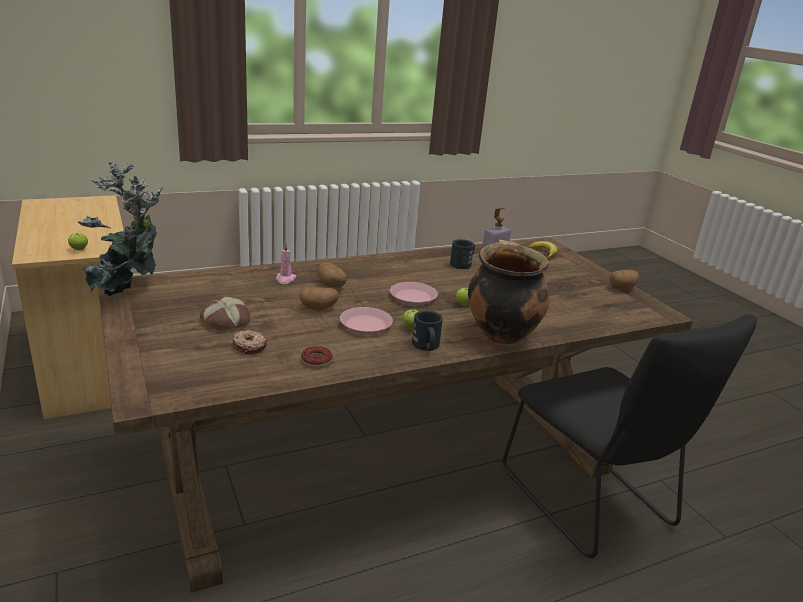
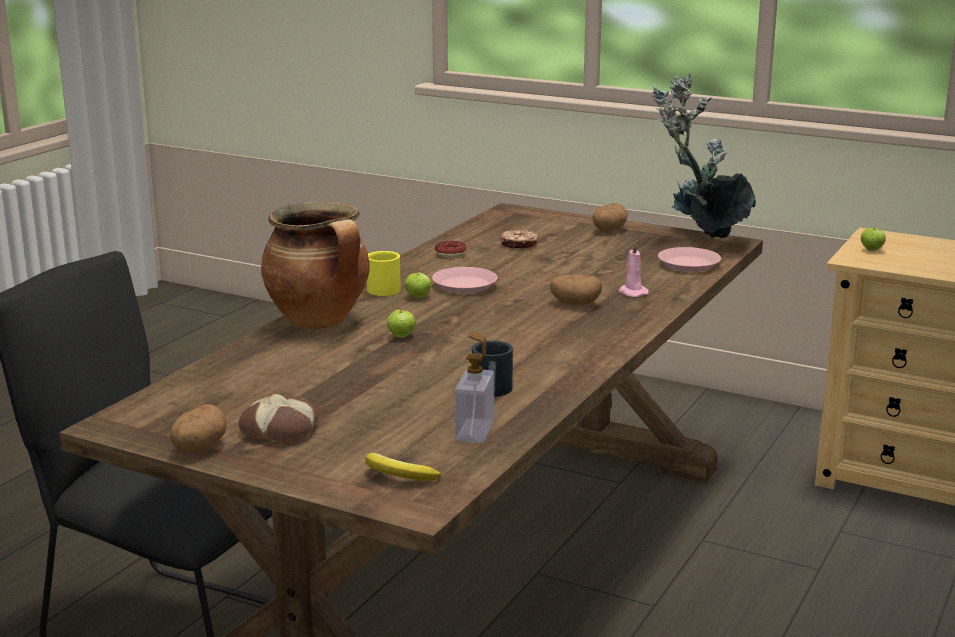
camera: 145 degrees right, 5 degrees down
bread [200,296,250,331] -> bread moved to [239,394,319,443]
potato [300,287,339,310] -> potato moved to [592,203,628,232]
pink plate [390,282,438,305] -> pink plate moved to [658,247,721,272]
black mug [412,310,443,351] -> yellow mug [367,251,401,296]

